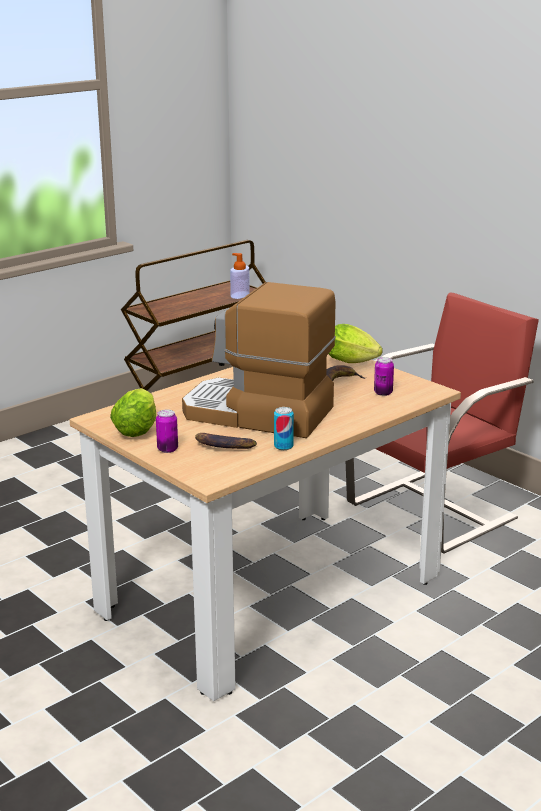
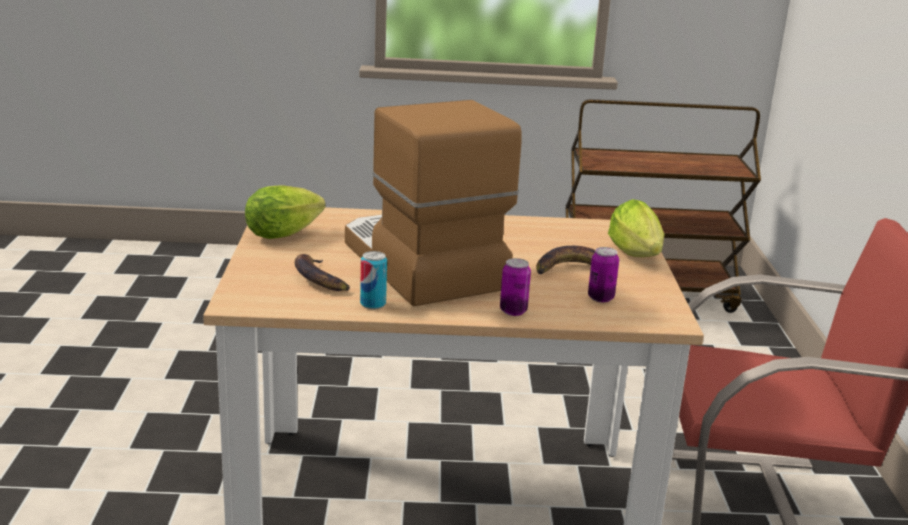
camera: 40 degrees right, 0 degrees up
can [156,409,178,453] -> can moved to [500,258,531,316]
soap dispenser [230,253,250,299] -> none

